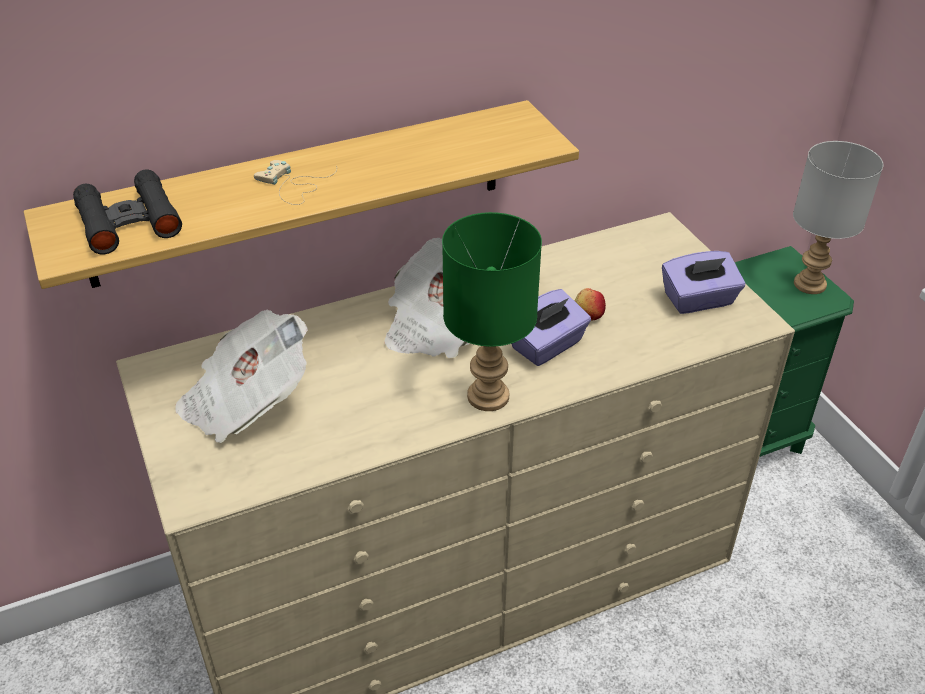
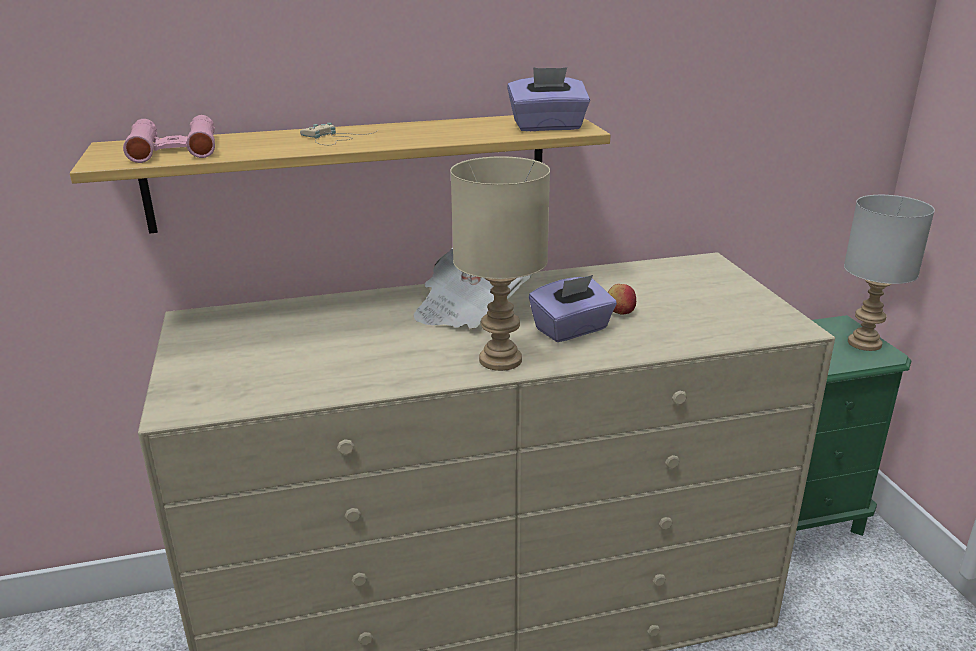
camera: 10 degrees right, 15 degrees down
black binoculars [73,169,182,255] -> pink binoculars [123,115,215,163]
newspaper [175,309,308,443] -> none
green table lamp [442,212,542,411] -> beige table lamp [450,156,550,371]
purple tissue box [662,251,745,314] -> purple tissue box moved to [507,67,590,131]

